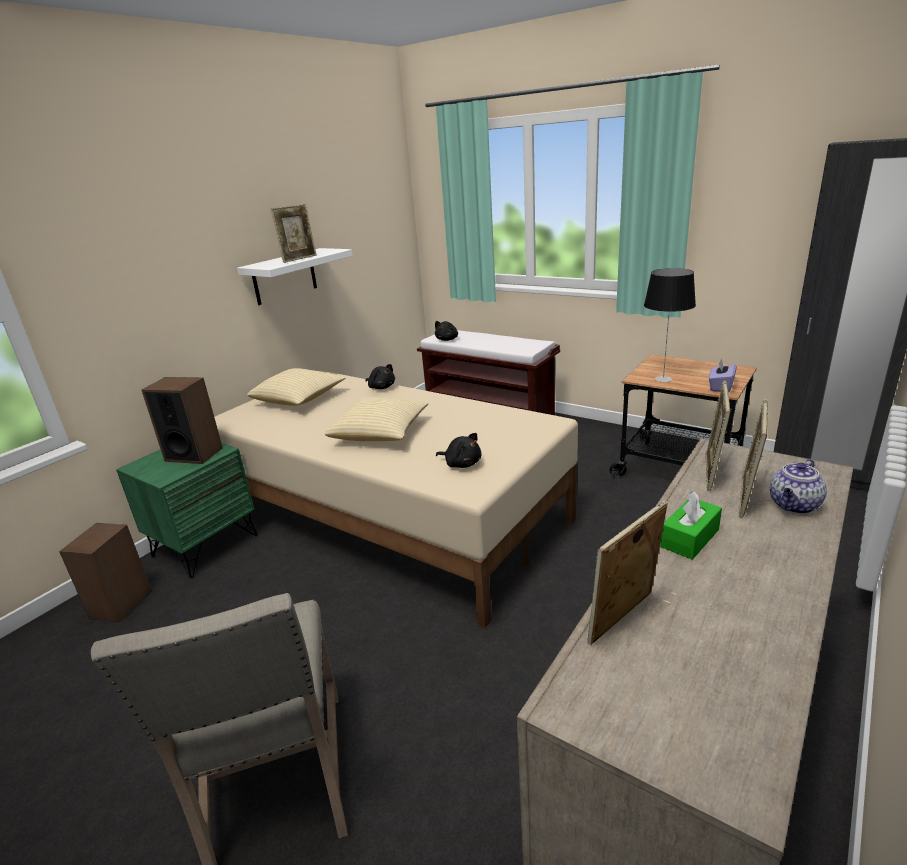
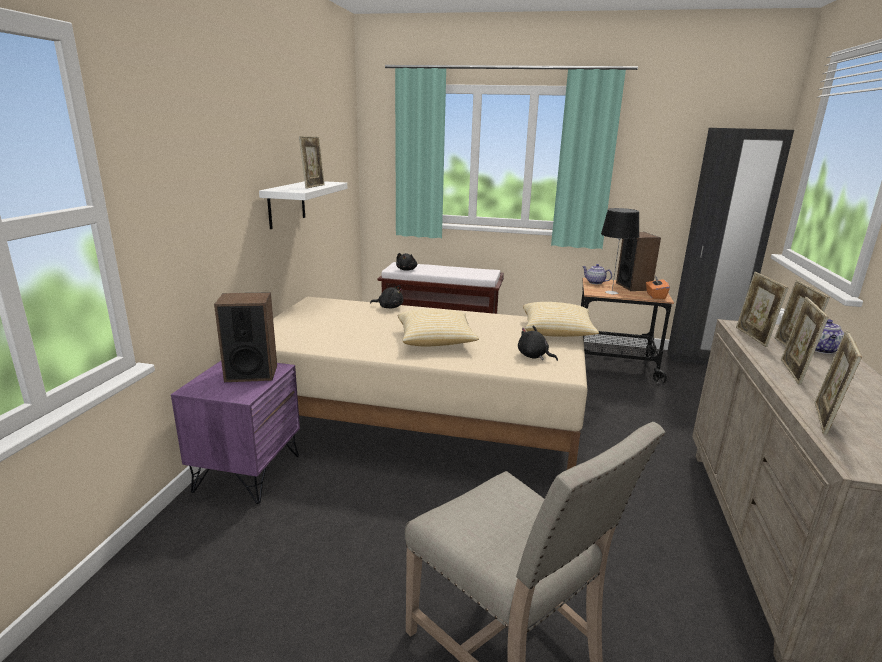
camera: 25 degrees left, 5 degrees down
speaker [59,523,151,622] -> speaker moved to [616,232,661,291]
green nightstand [116,443,258,578] -> purple nightstand [171,361,300,504]
pillow [247,368,345,406] -> pillow moved to [523,302,599,337]
black plush toy [436,433,481,468] -> black plush toy turned 150 degrees counterclockwise [518,326,558,361]
green tissue box [660,491,722,560] -> picture frame [781,297,829,385]
purple tissue box [709,358,737,393] -> orange tissue box [646,276,670,299]
none -> teapot [582,264,612,284]

